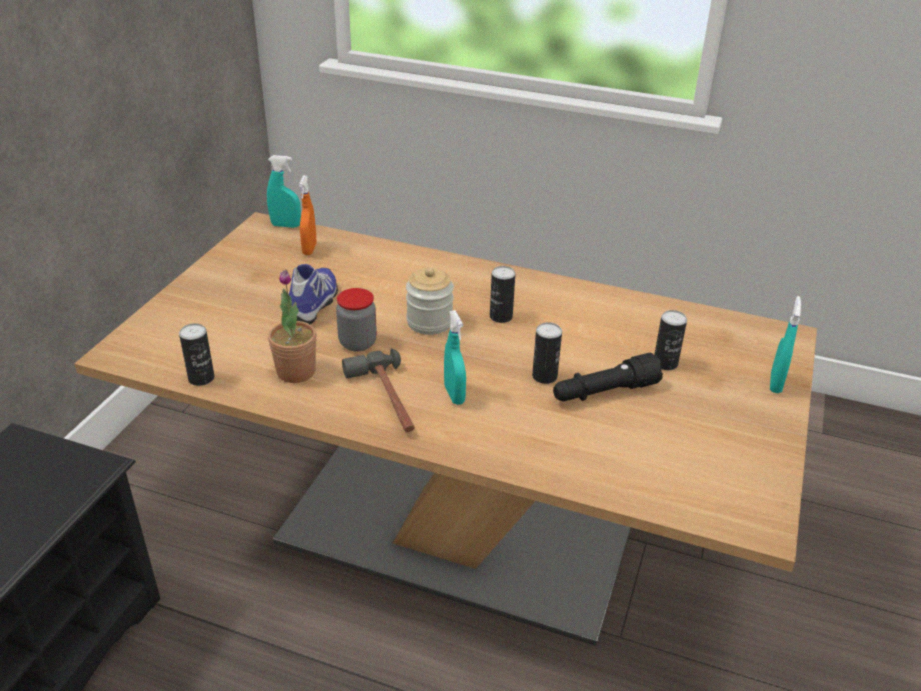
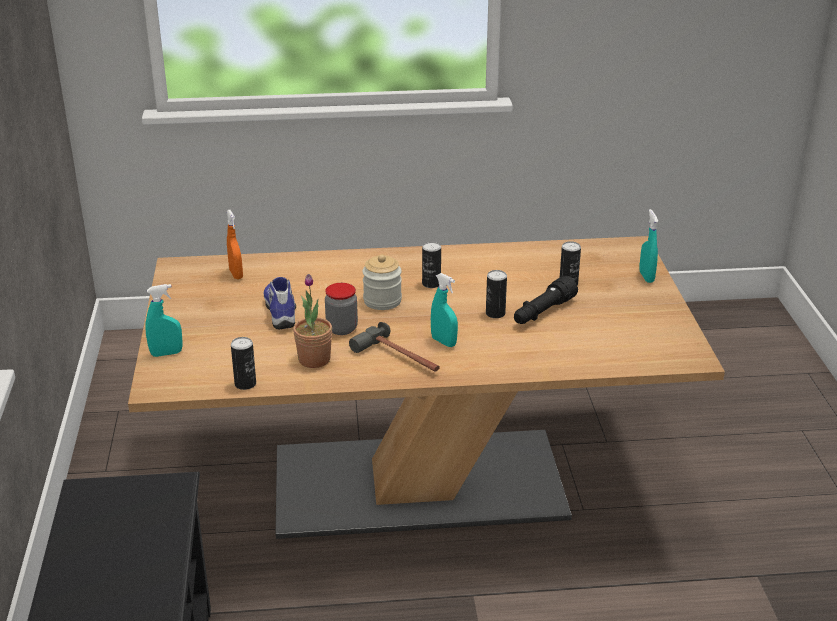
camera: 25 degrees left, 5 degrees down
turquoise spray bottle [267,155,301,228] -> turquoise spray bottle moved to [145,284,182,357]

